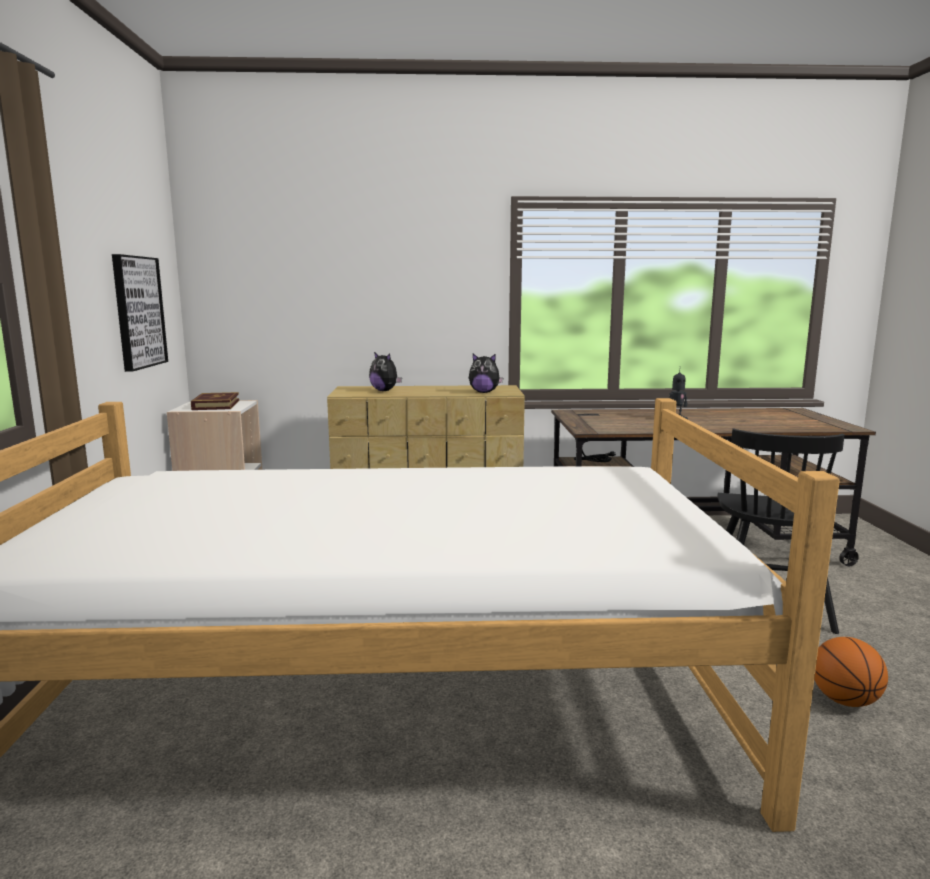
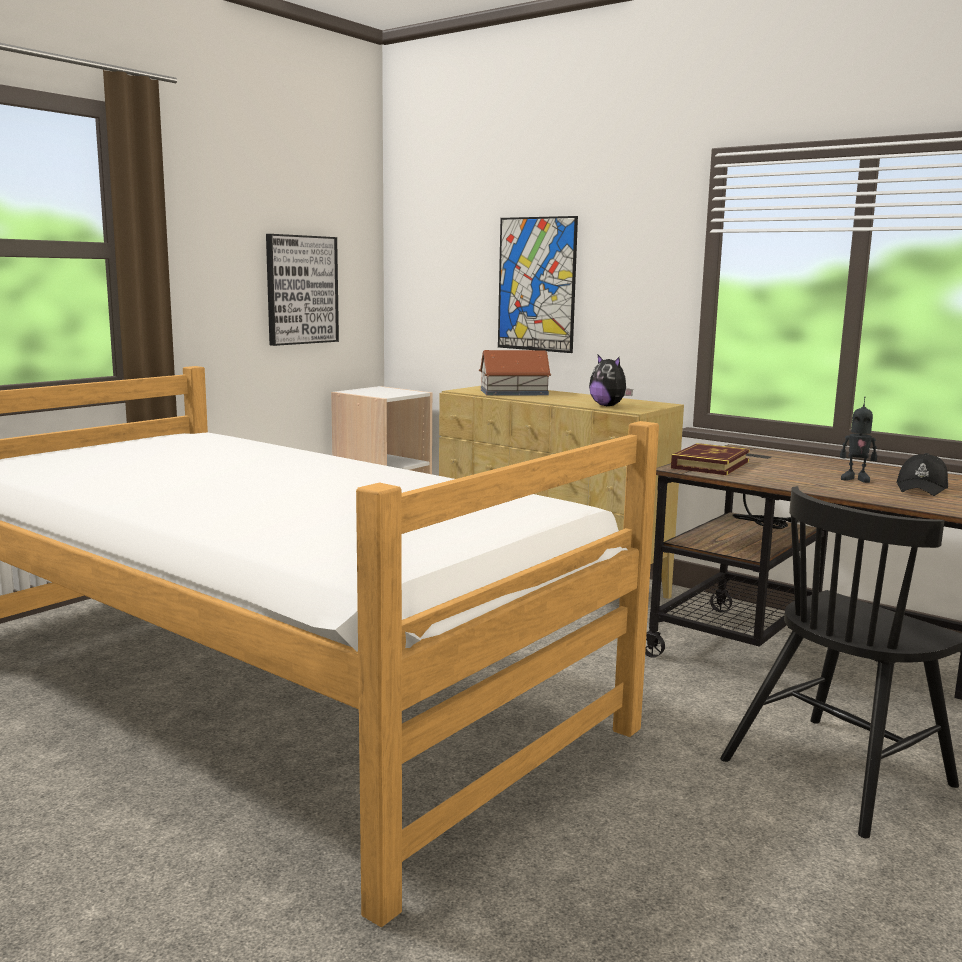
camera: 40 degrees right, 0 degrees up
book [191,392,239,410] -> book moved to [671,443,750,475]
plush toy [369,352,402,391] -> toy house [479,350,551,395]
basketball [814,637,888,707] -> none
none -> picture [498,216,578,353]
none -> black cap [897,453,948,496]

